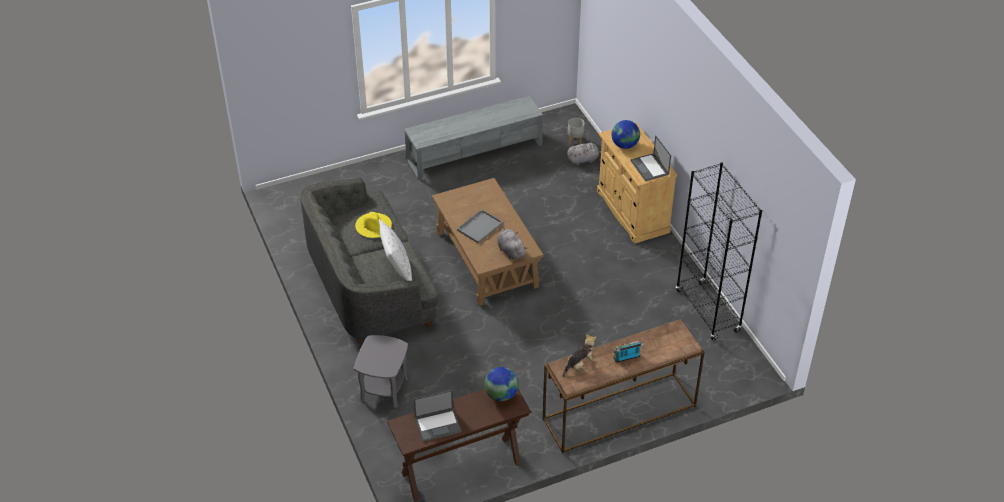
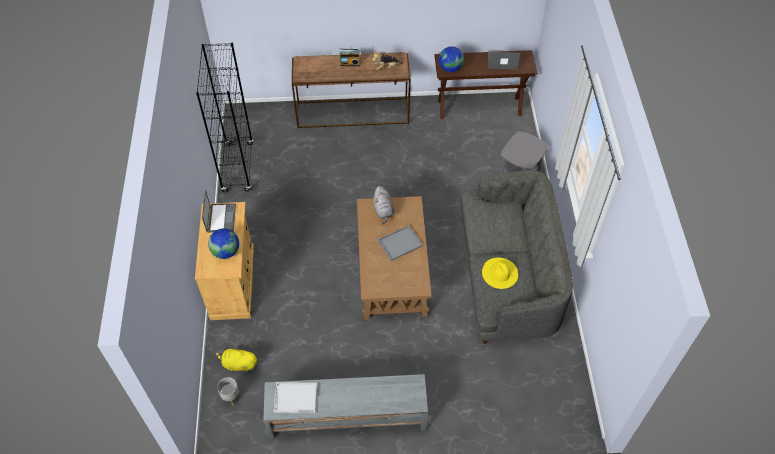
camera: 160 degrees left, 10 degrees up
white pillow [379,219,412,281] -> none
grey plush toy [567,143,601,165] -> yellow plush toy [216,346,257,372]
none -> white tray [274,382,317,413]

